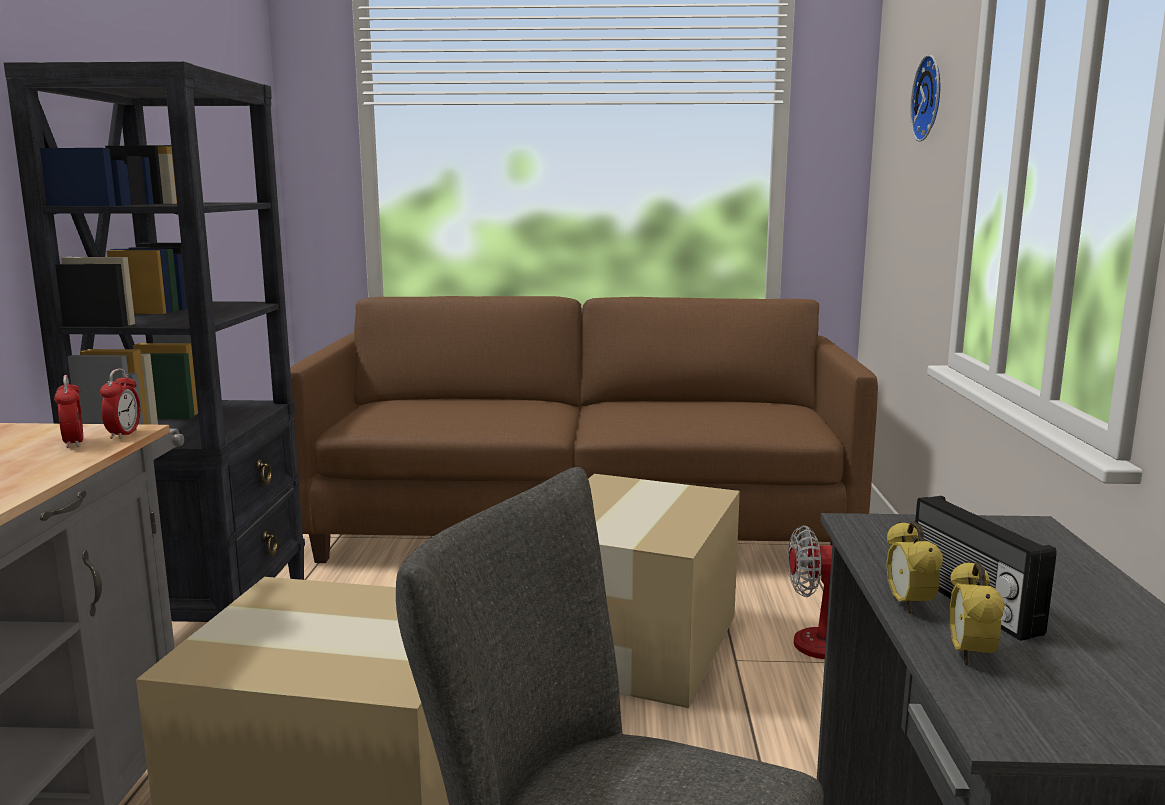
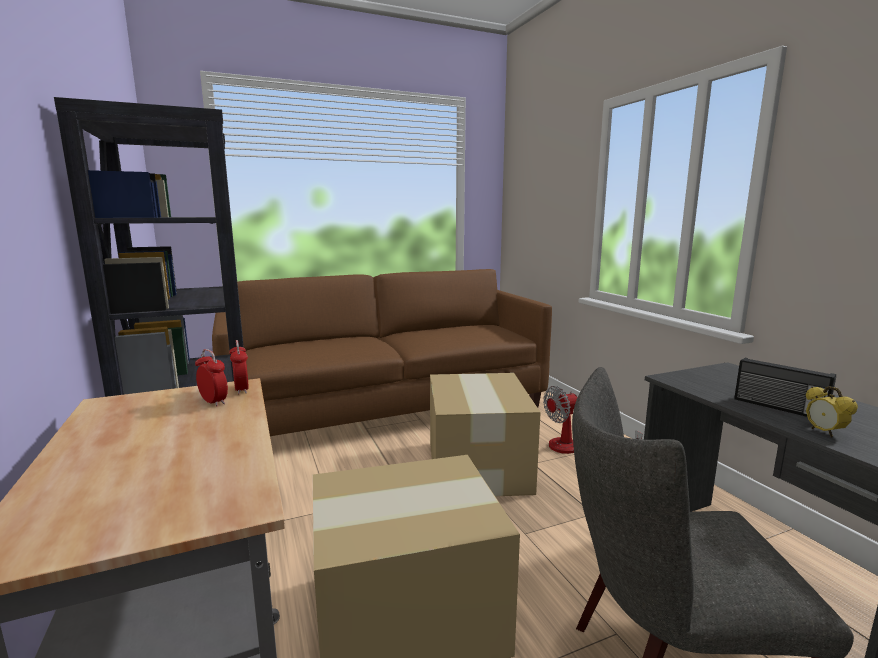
camera: 25 degrees left, 0 degrees up
alarm clock [886,521,943,614] -> none
wall clock [910,54,940,142] -> none

